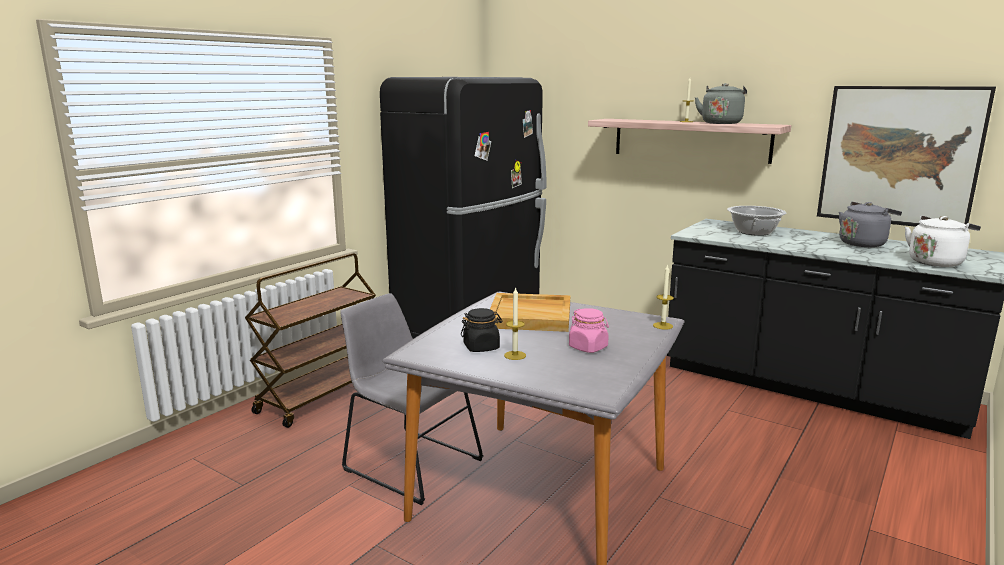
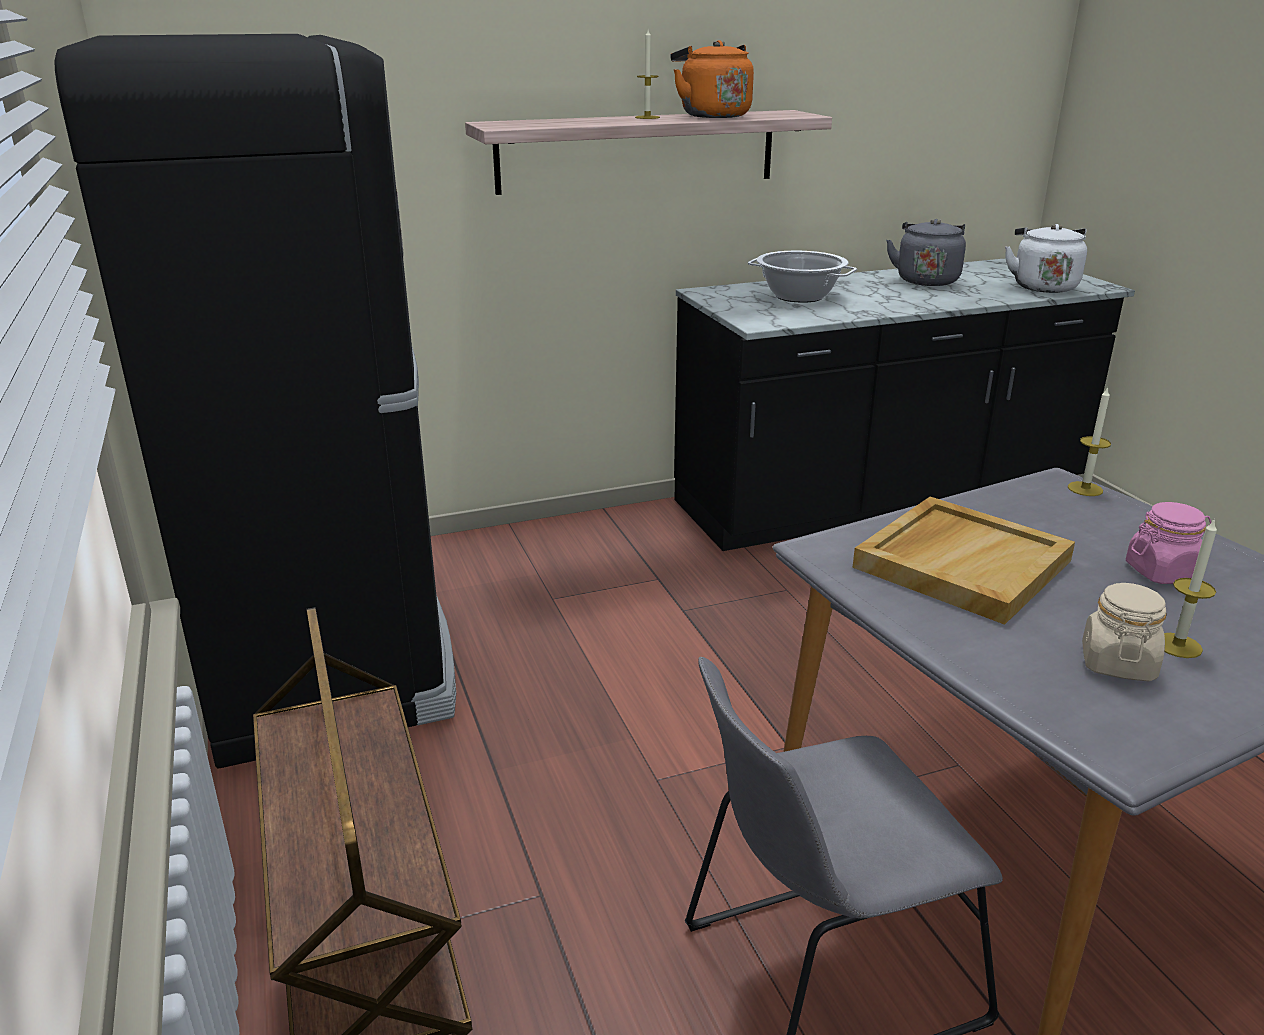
camera: 55 degrees left, 10 degrees up
black jar [461,308,503,352] -> beige jar [1082,583,1167,681]
grey kettle [695,83,747,124] -> orange kettle [670,40,754,118]
picture [817,86,996,227] -> none

